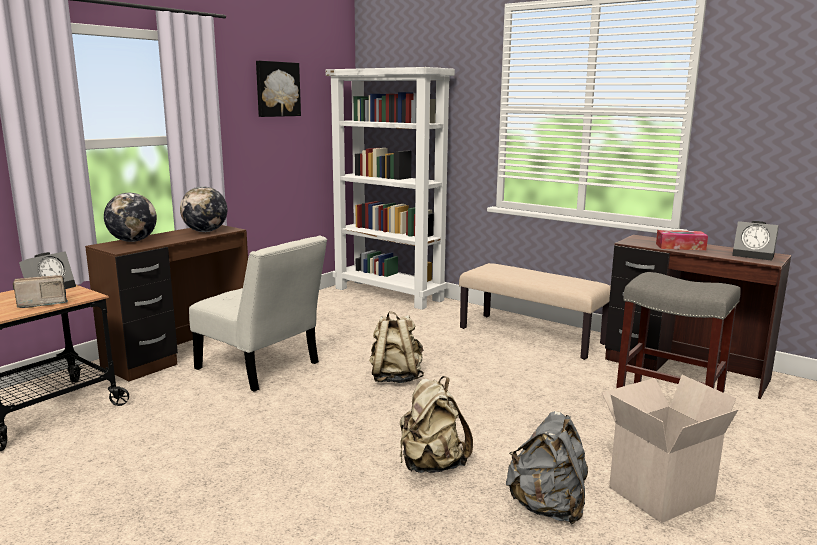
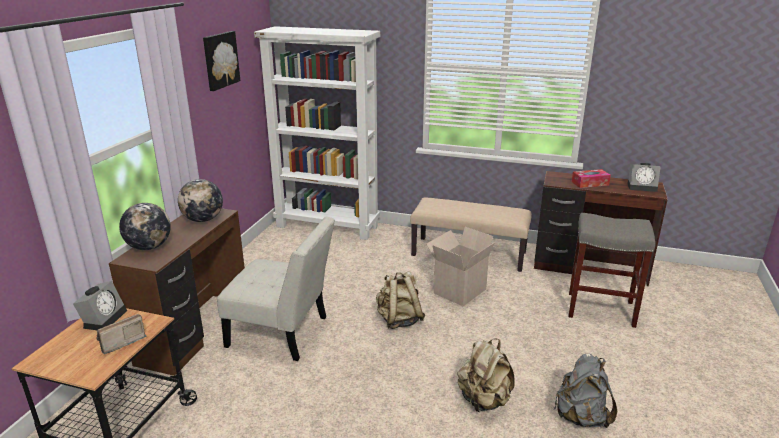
camera: 20 degrees left, 10 degrees up
cardboard box [602,375,739,523] -> cardboard box moved to [426,227,495,306]

